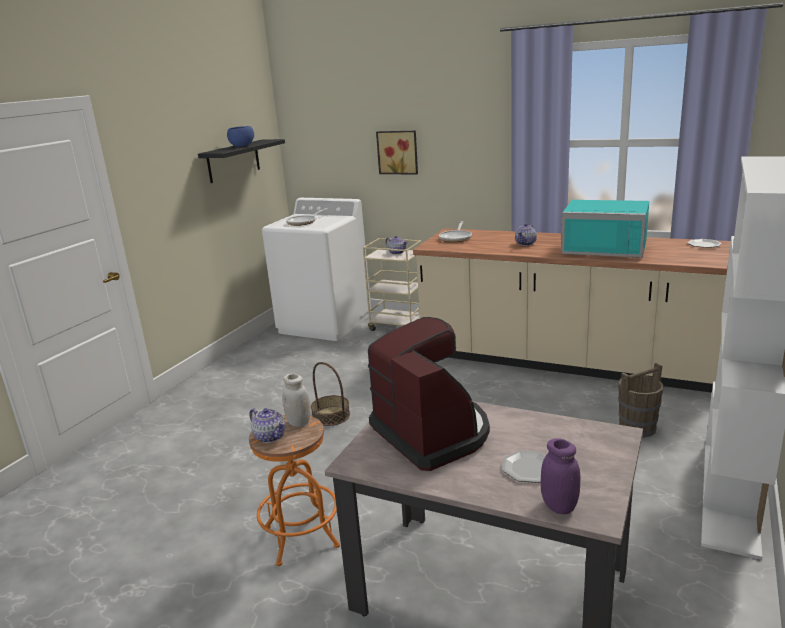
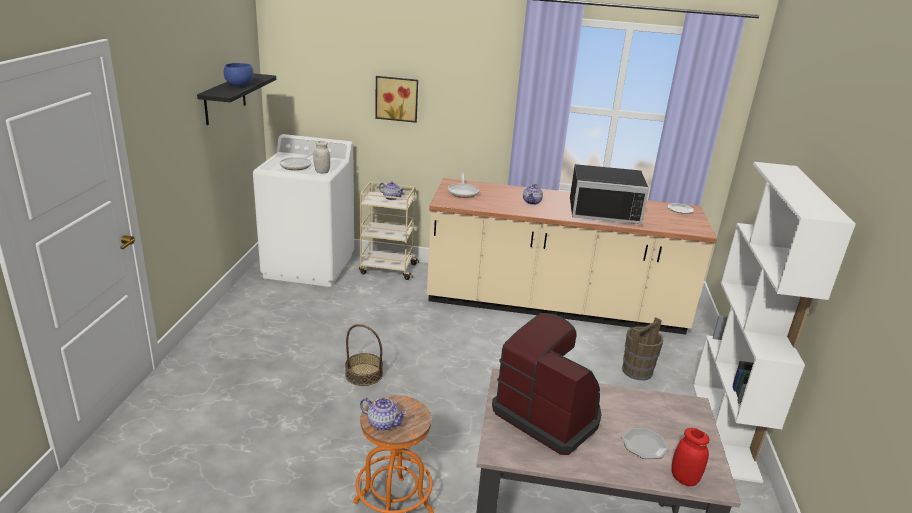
camera: 20 degrees left, 5 degrees up
white jar [282,373,311,427] -> white jar moved to [313,141,330,173]
purple jar [541,438,580,514] -> red jar [672,428,709,486]
turquoise microwave [561,200,649,258] -> black microwave [570,164,649,224]

